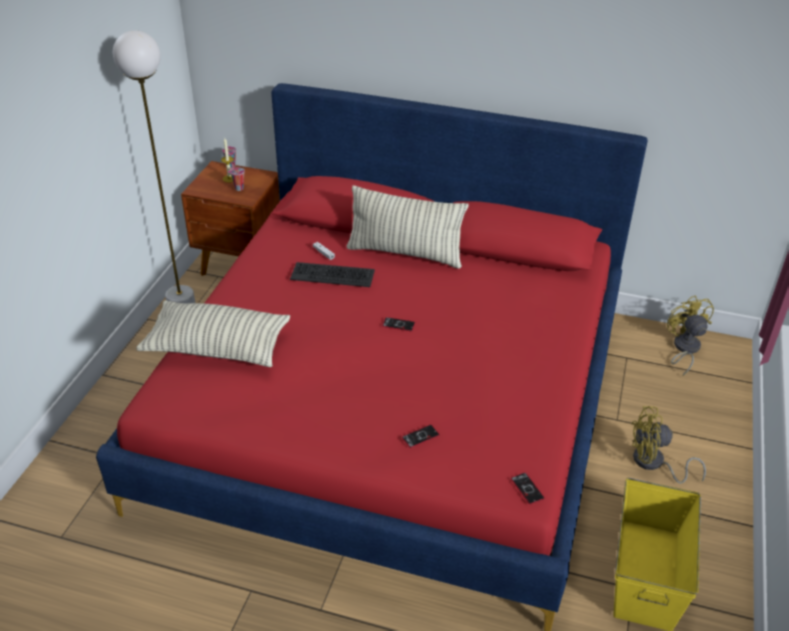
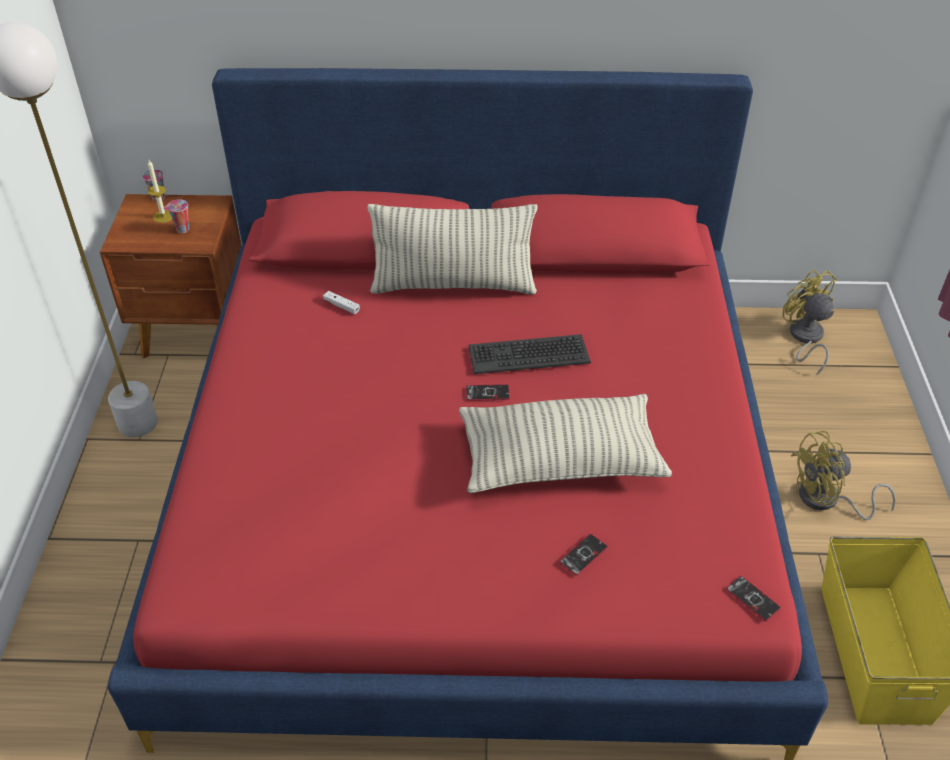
camera: 15 degrees left, 5 degrees up
pillow [136,300,290,367] -> pillow moved to [459,394,672,493]
keyboard [290,262,375,287] -> keyboard moved to [468,334,591,374]

